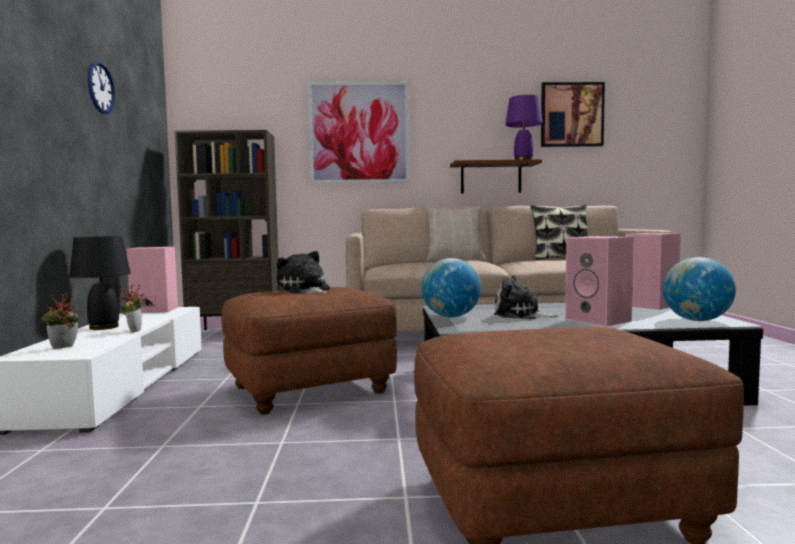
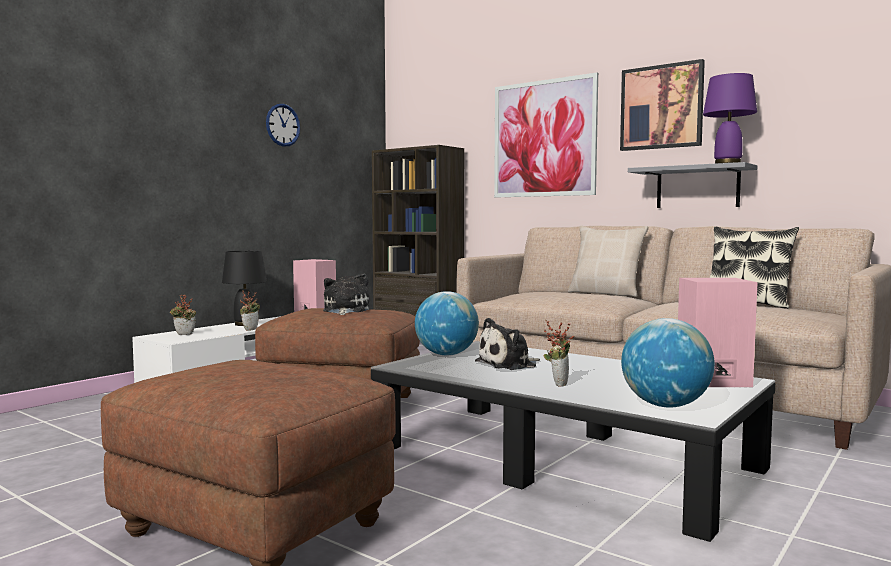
camera: 40 degrees right, 0 degrees up
brown shelf [450,159,542,194] -> grey shelf [628,162,757,208]
plush toy [494,275,558,319] -> plush toy turned 90 degrees counterclockwise [475,318,540,370]
picture [541,82,605,147] -> picture moved to [620,59,705,151]
pink speaker [565,236,634,327] -> potted plant [544,320,574,387]

